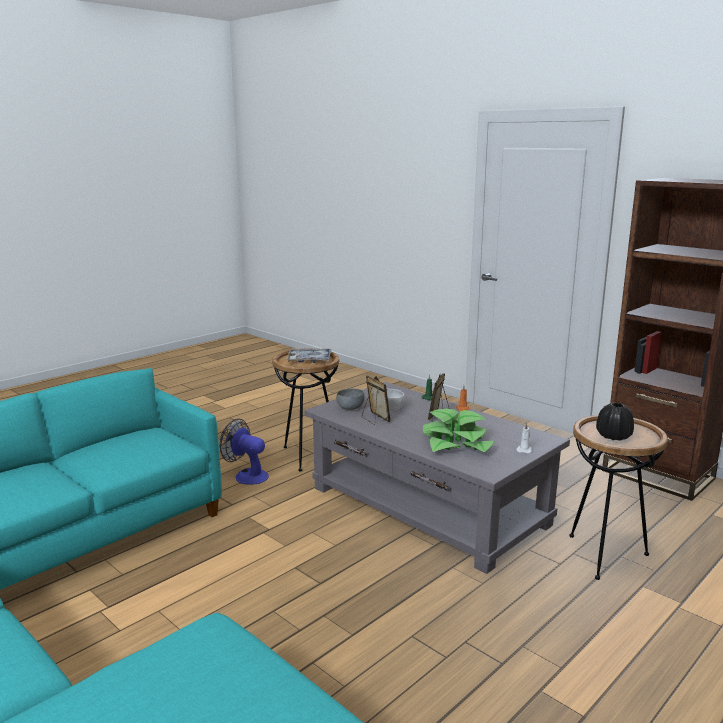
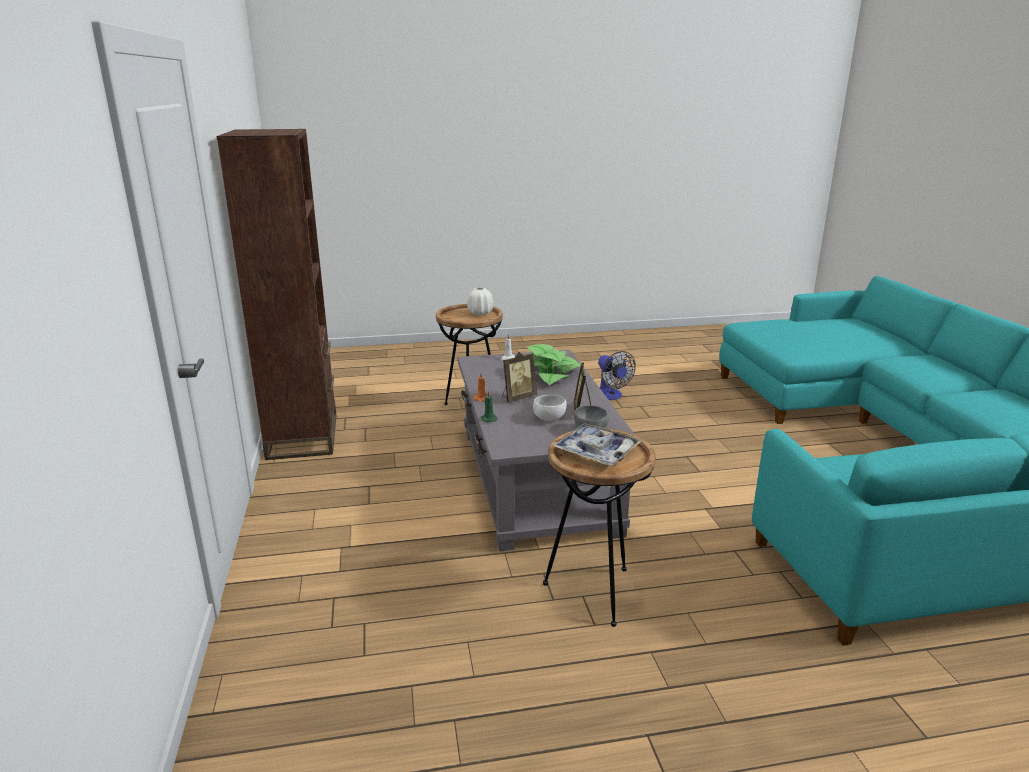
camera: 145 degrees left, 5 degrees up
fan [219,419,269,485] -> fan moved to [598,351,636,400]
black vase [596,403,634,441] -> white vase [467,287,493,315]

